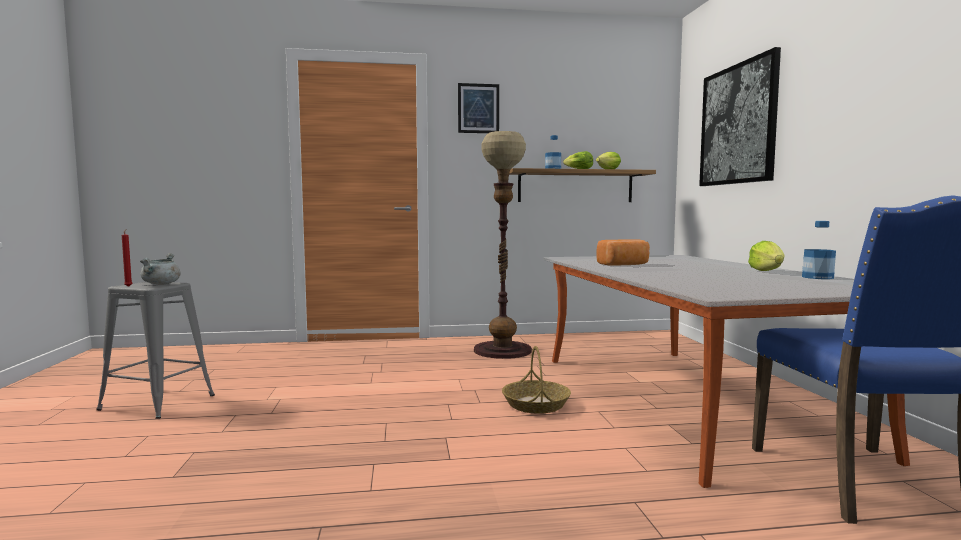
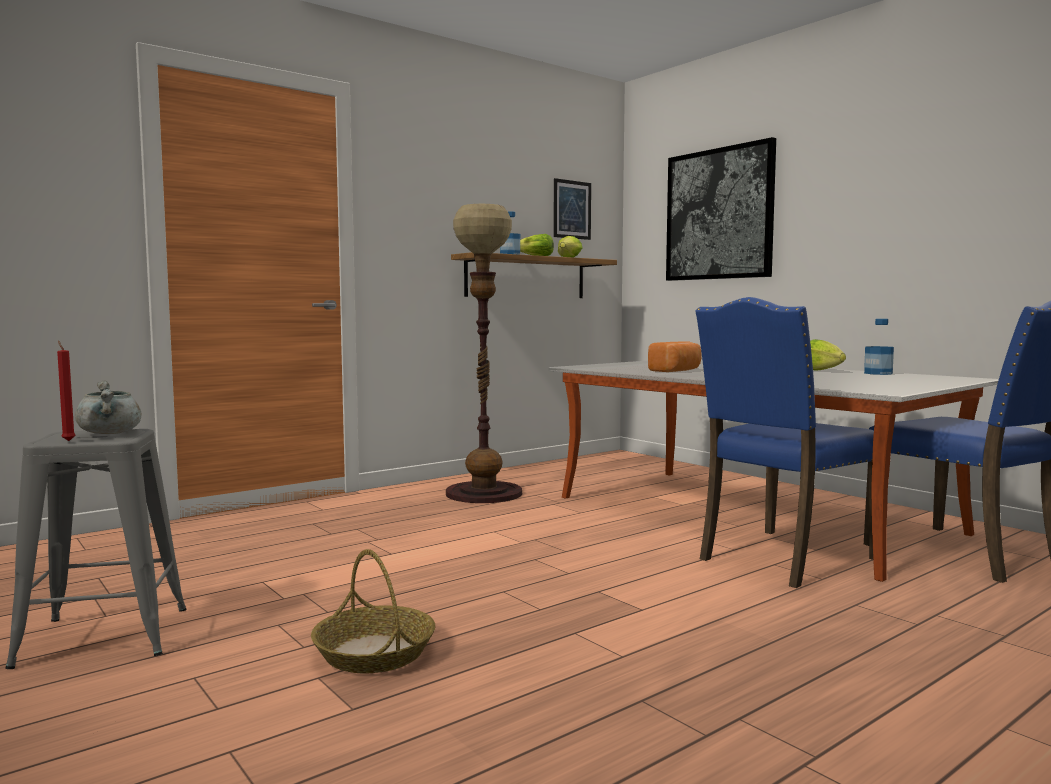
camera: 30 degrees left, 0 degrees up
picture [458,83,499,133] -> picture moved to [553,178,591,240]
basket [502,346,571,414] -> basket moved to [311,549,436,674]
none -> blue chair [695,297,874,588]

